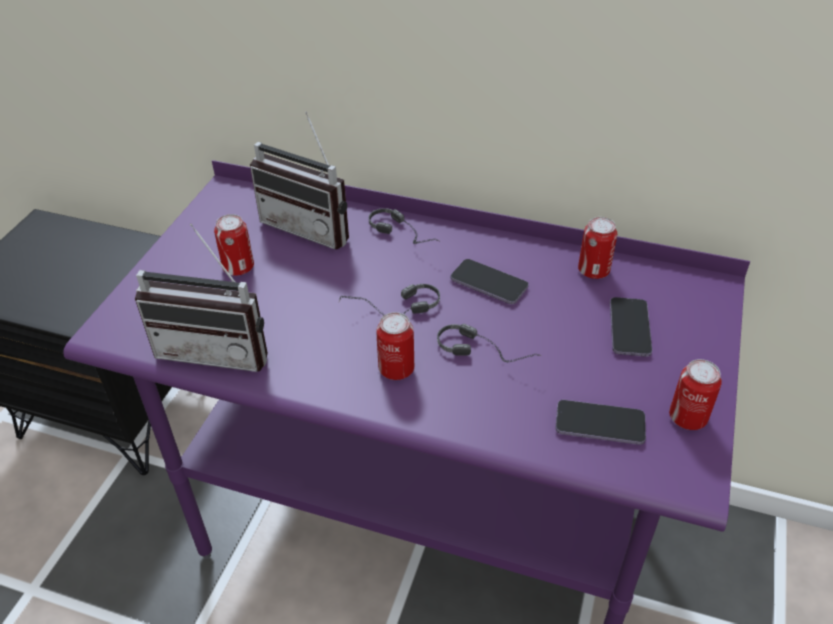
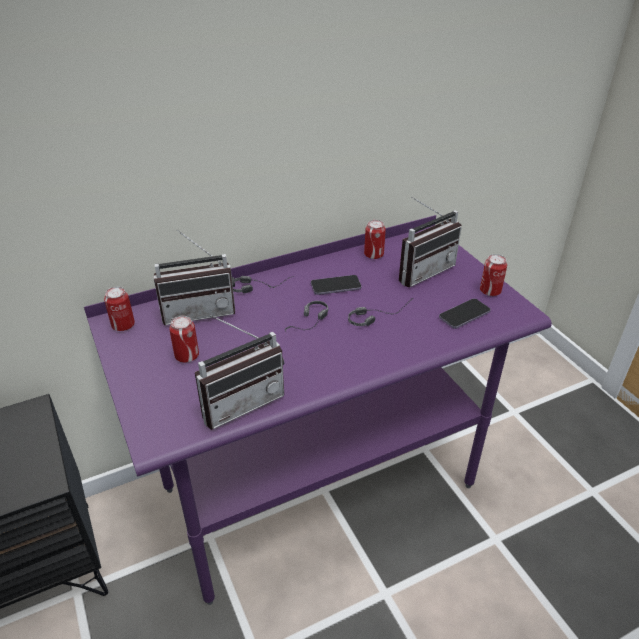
camera: 45 degrees left, 5 degrees down
can [376,312,414,380] -> can moved to [104,287,135,331]
phone [610,297,652,357] -> radio [399,196,462,287]

